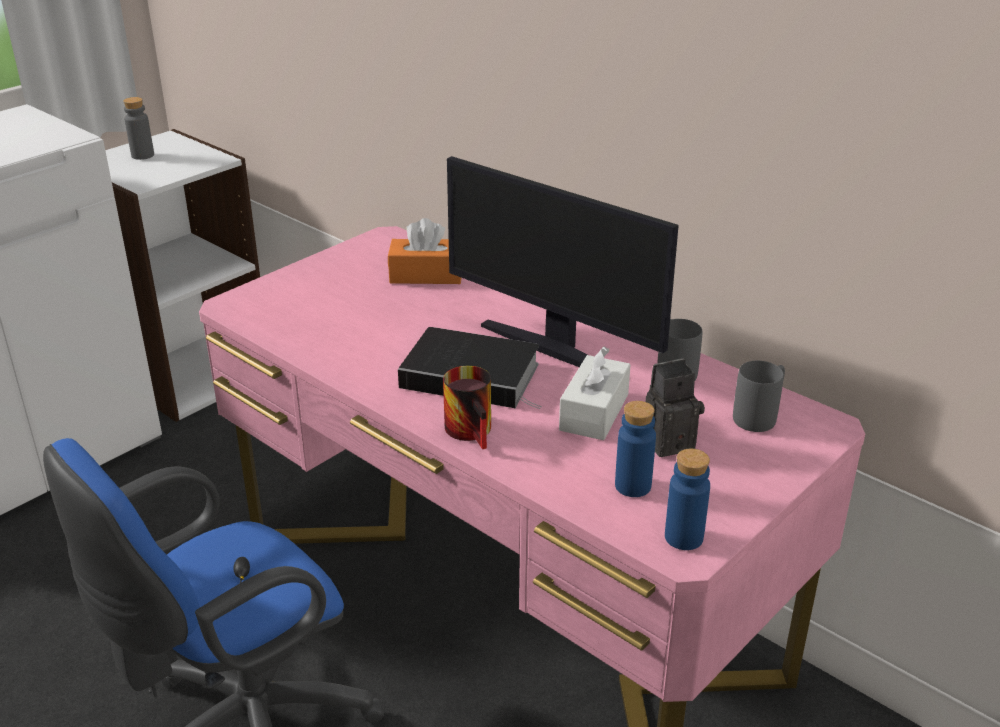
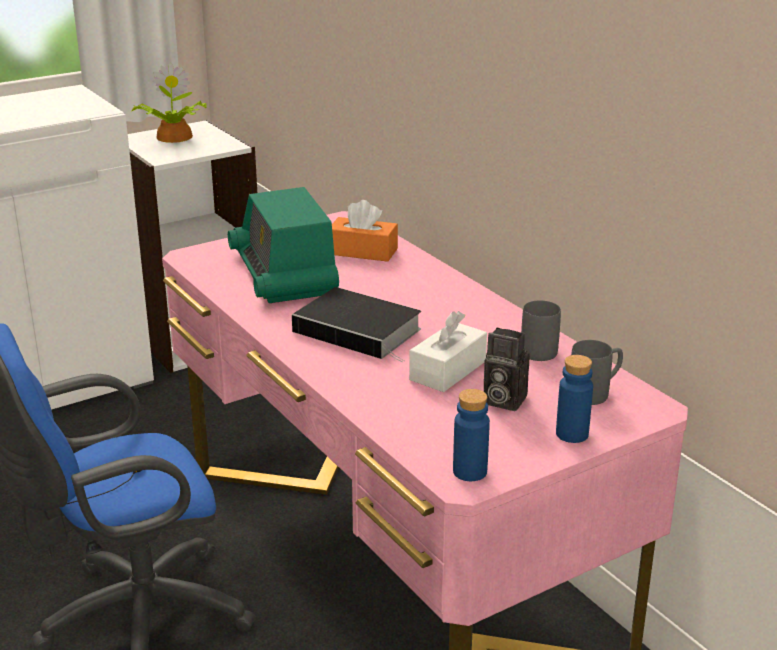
camera: 15 degrees right, 5 degrees down
grey bottle [123,97,154,160] -> potted plant [131,63,207,143]
mug [443,366,491,449] -> none
monitor [447,156,679,367] -> none
blue bottle [615,401,656,497] -> blue bottle moved to [556,355,593,443]
camera [645,358,705,457] -> camera turned 150 degrees counterclockwise [484,327,530,411]
none -> radio [228,187,339,303]

